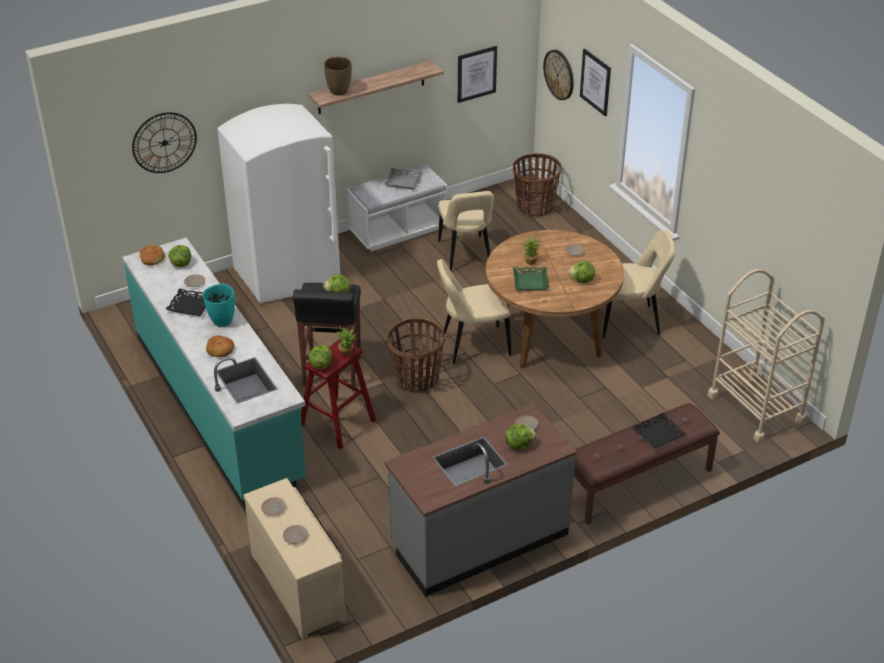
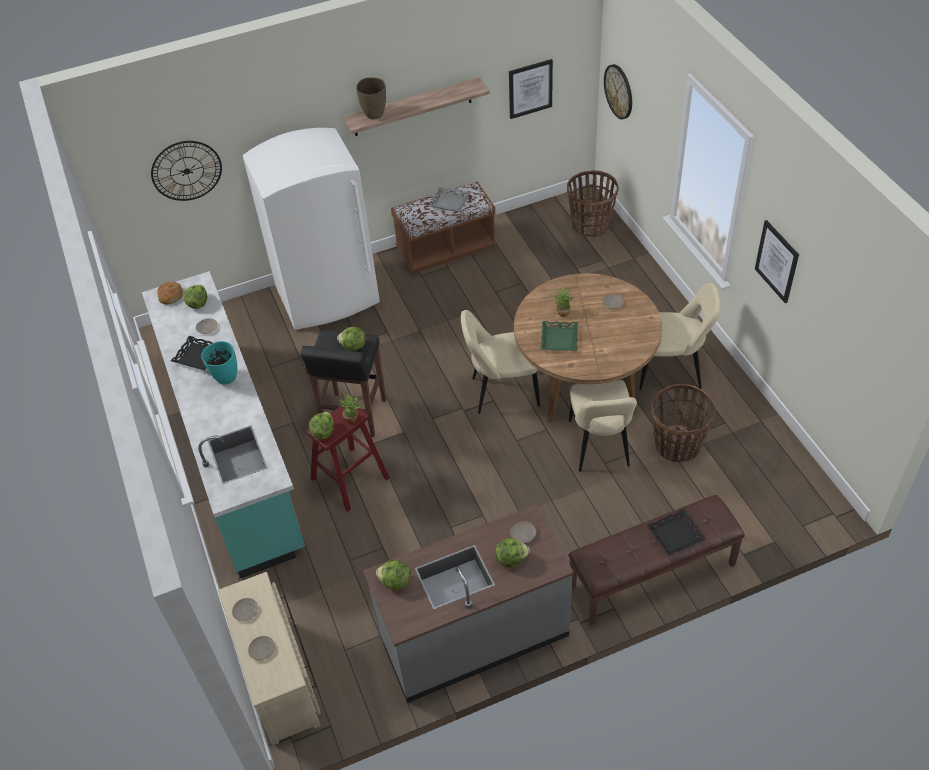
camera: 10 degrees right, 10 degrees up
bread [206,335,234,357] -> none
white bench [346,165,448,251] -> brown bench [391,182,497,272]
basket [387,318,445,393] -> basket moved to [651,384,716,462]
beige chair [438,191,494,272] -> beige chair moved to [569,380,637,472]
lettuce [568,261,595,283] -> lettuce moved to [376,560,411,590]
picture [580,49,611,116] -> picture moved to [755,220,799,303]
beige cart [708,269,825,443] -> none

